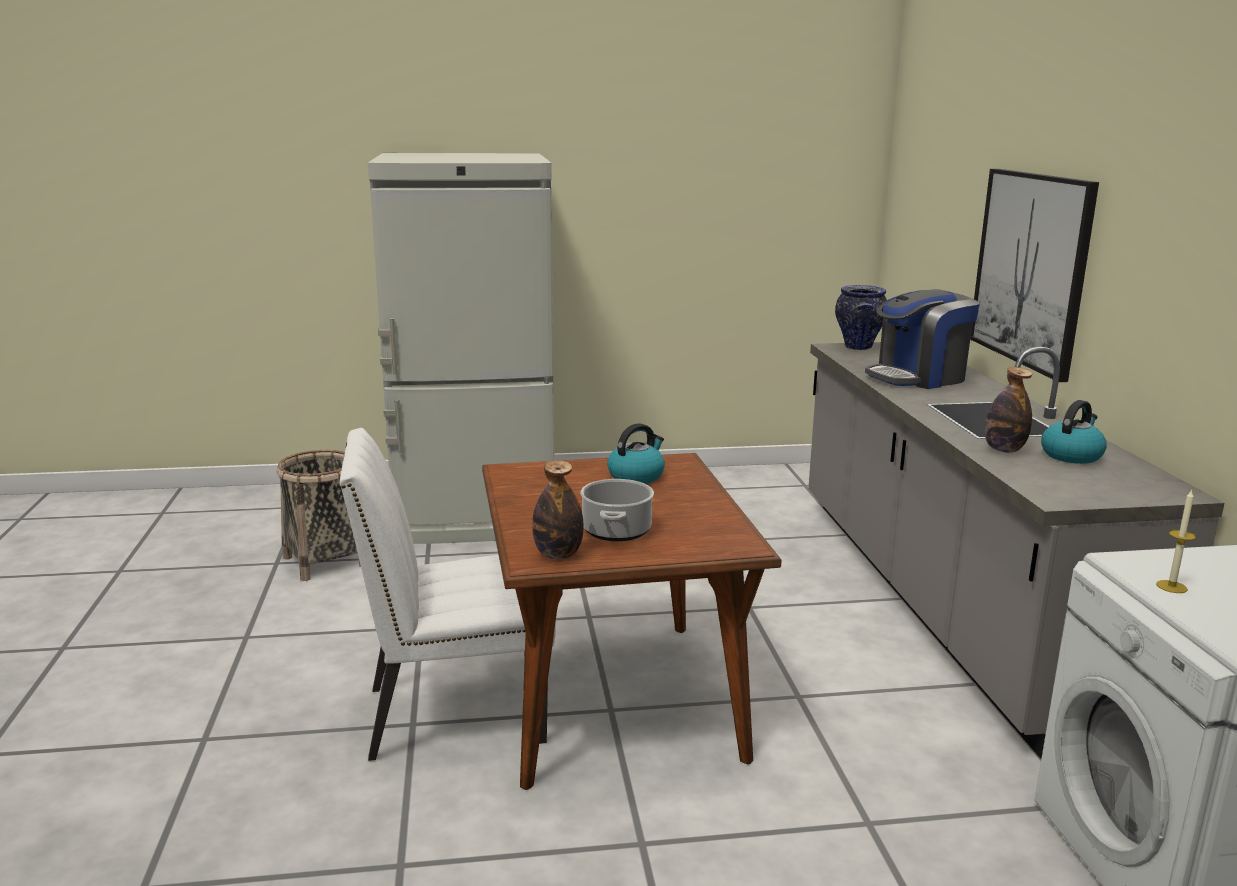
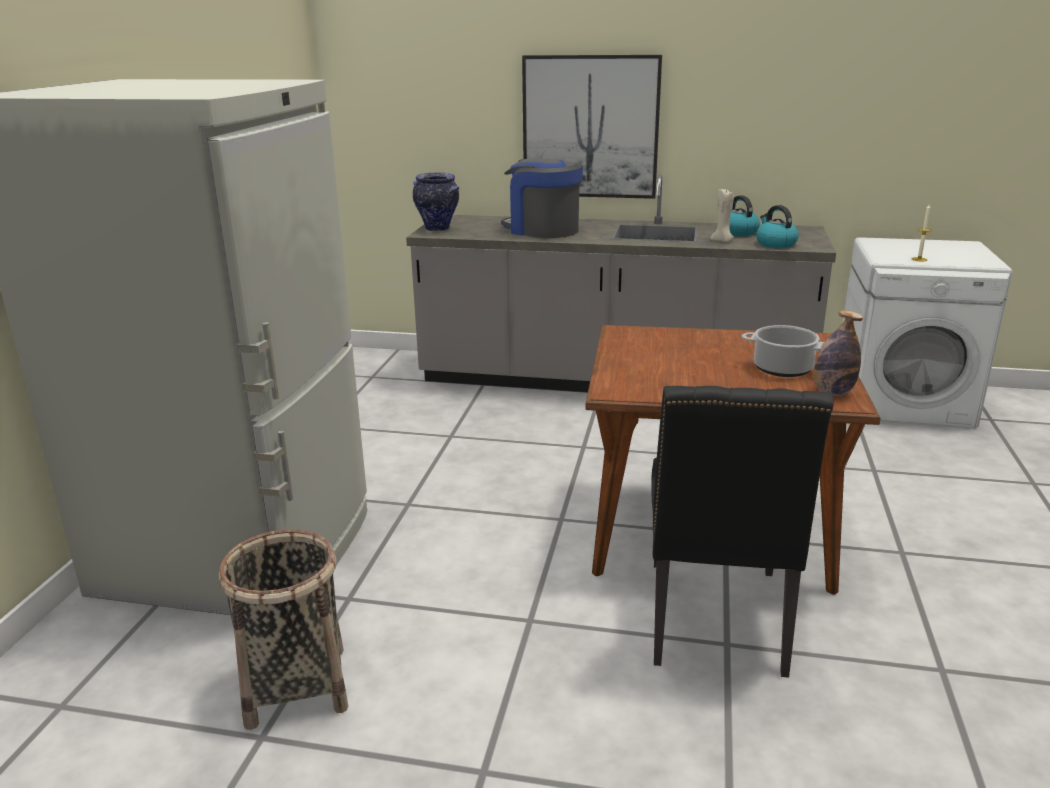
camera: 70 degrees left, 5 degrees up
white chair [339,428,556,761] -> black chair [651,386,834,678]
kettle [607,423,665,484] -> kettle moved to [756,205,799,248]
coffee machine [865,289,980,389] -> coffee machine turned 135 degrees clockwise [501,158,583,238]
bottle [985,367,1032,453] -> beige candle [710,189,734,242]

